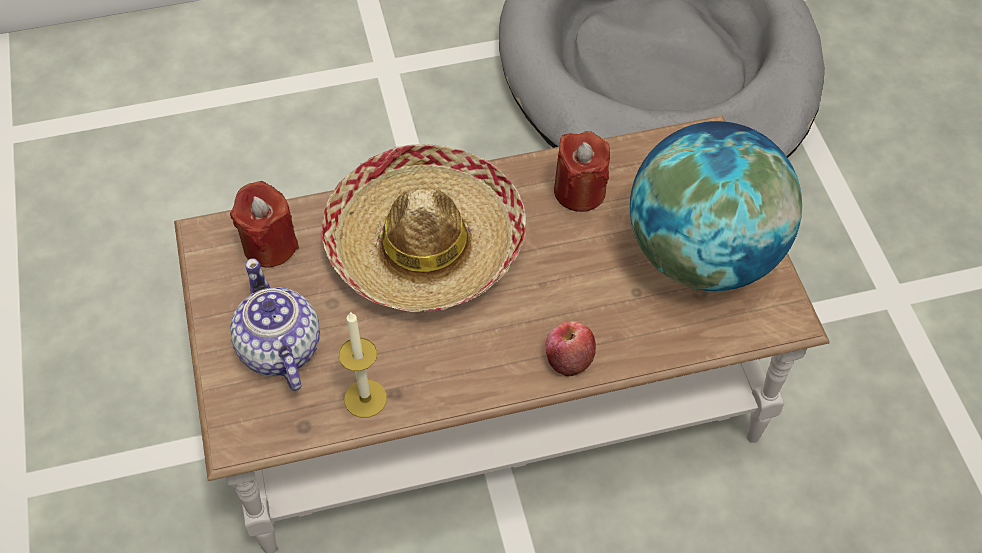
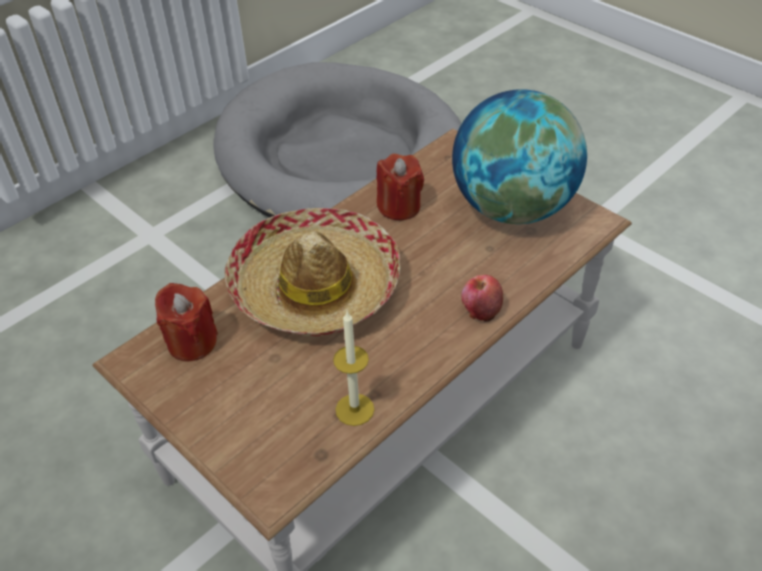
camera: 30 degrees left, 10 degrees down
teapot [230,258,320,391] -> none

